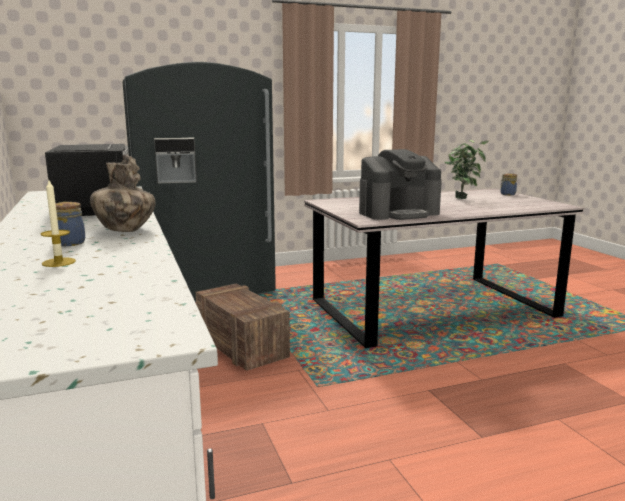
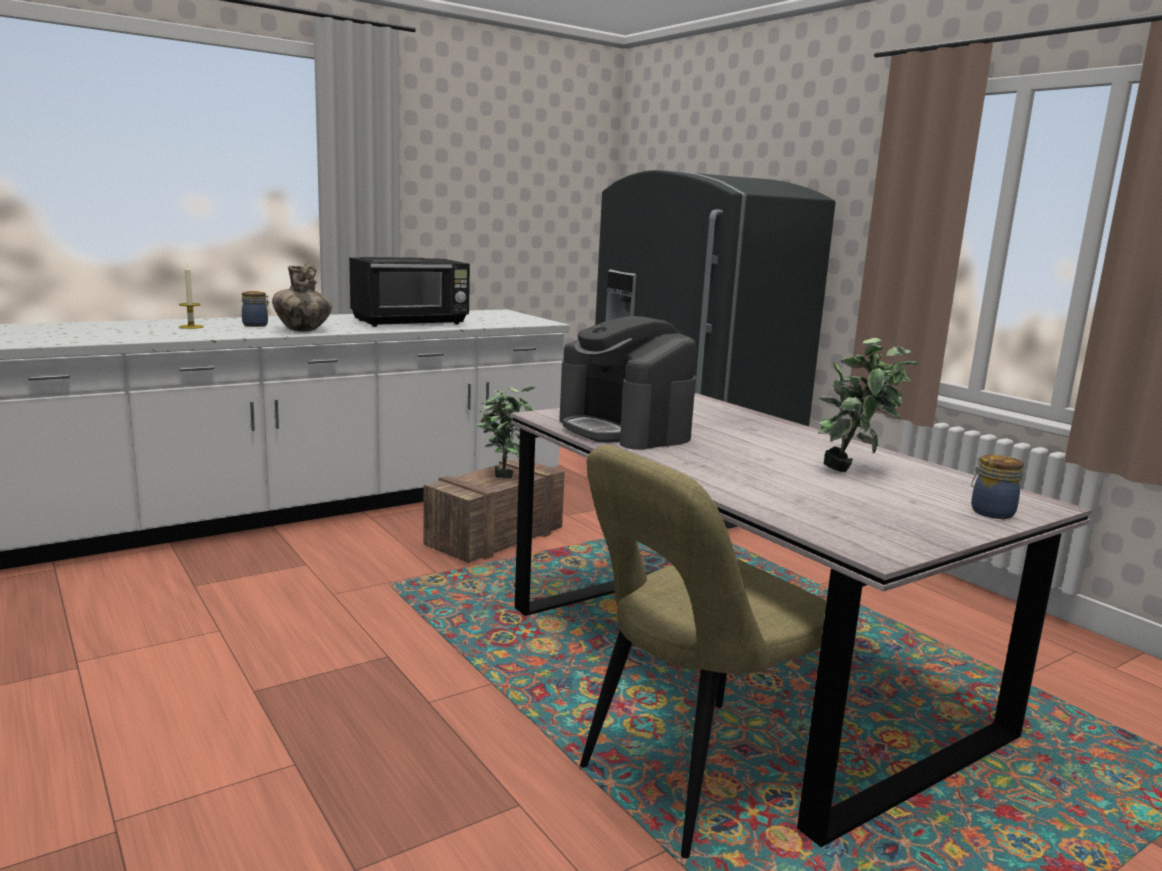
camera: 75 degrees right, 0 degrees up
none -> potted plant [476,387,535,478]
none -> beige chair [579,445,827,858]

